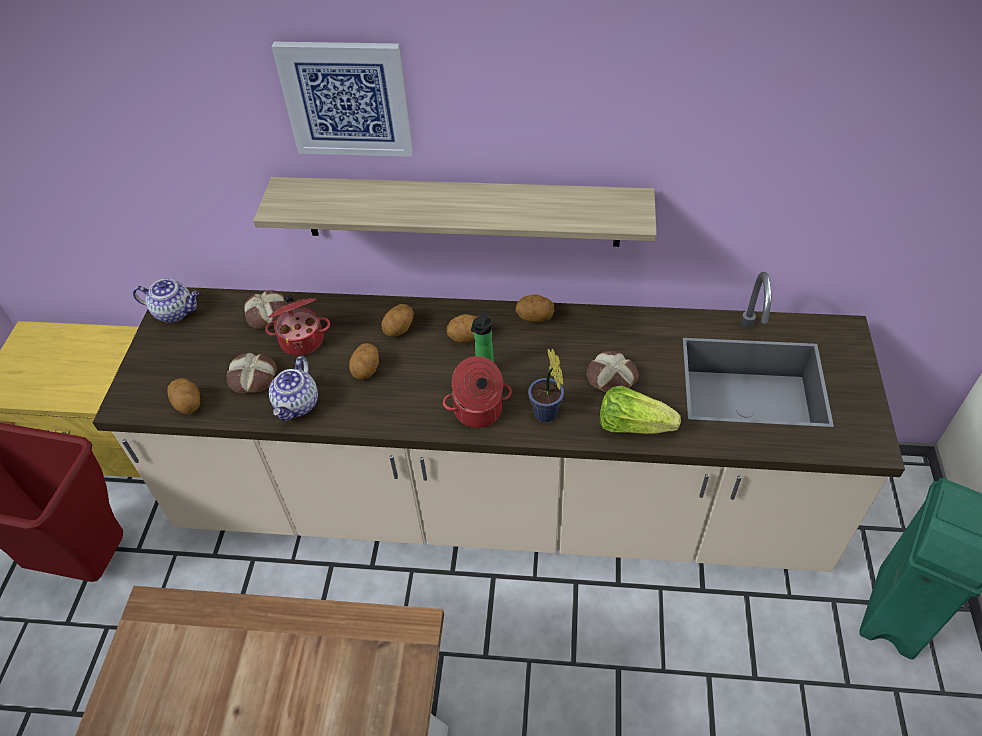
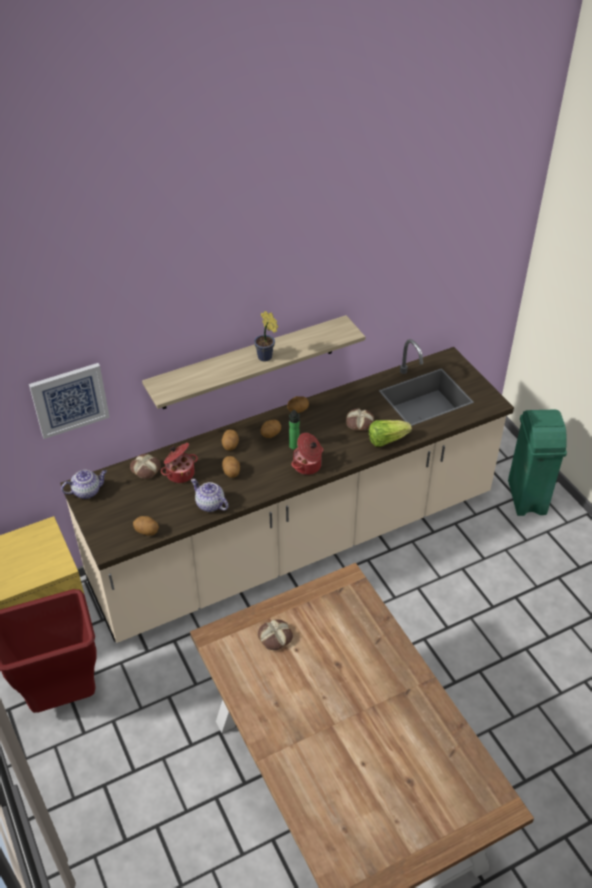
camera: 35 degrees left, 5 degrees down
bread [227,353,277,393] -> bread moved to [258,619,293,650]
teapot [269,356,318,421] -> teapot turned 150 degrees clockwise [191,479,228,512]
picture [271,42,413,157] -> picture moved to [29,363,110,439]
potted plant [528,348,564,422] -> potted plant moved to [254,311,278,362]

